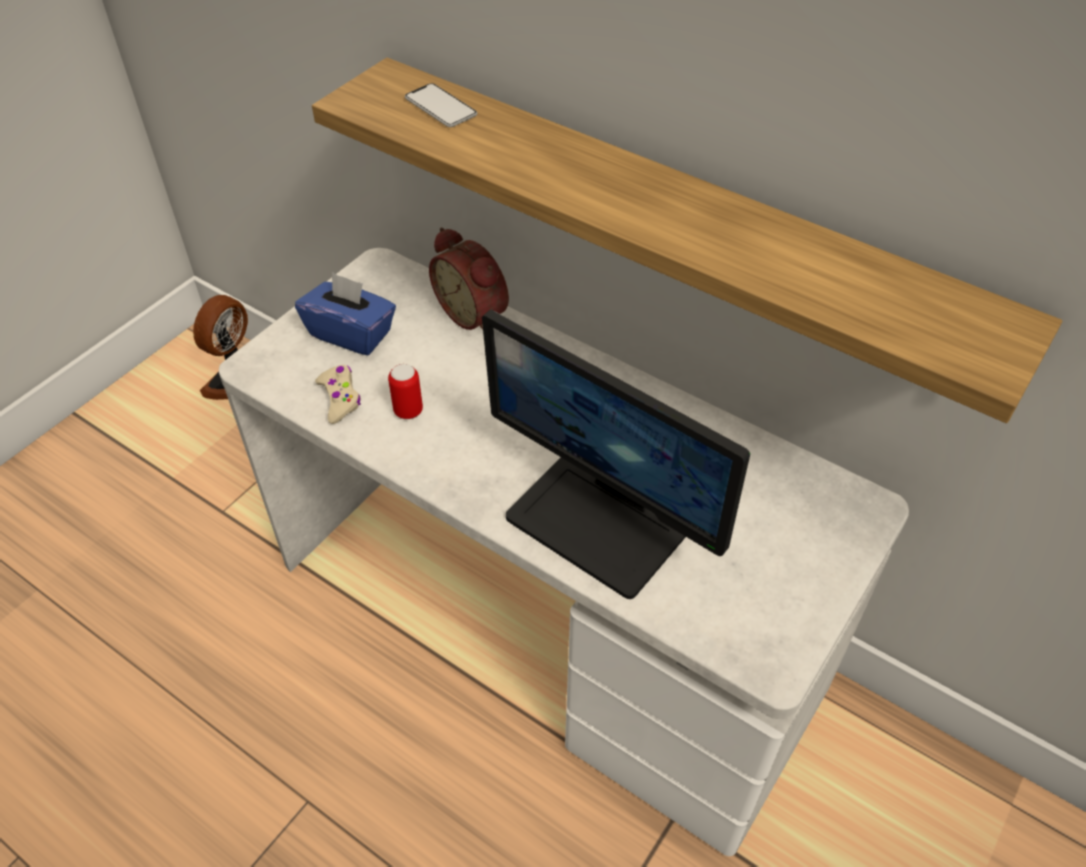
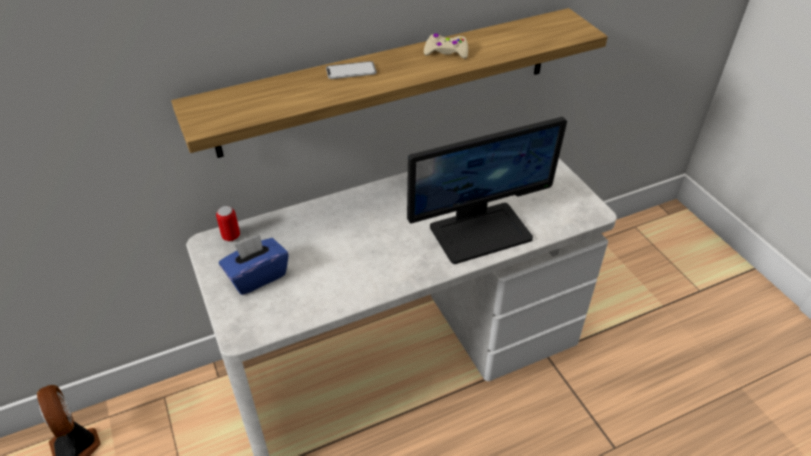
camera: 60 degrees left, 5 degrees down
beige game controller [315,365,361,424] -> beige game controller moved to [424,33,468,59]
can [388,364,423,419] -> can moved to [216,206,240,241]
phone [405,83,477,127] -> phone moved to [326,61,377,79]
alarm clock [429,228,509,330] -> none

